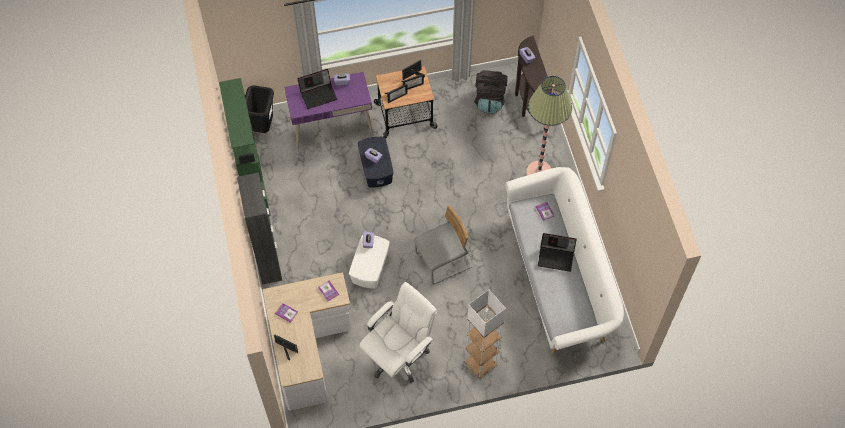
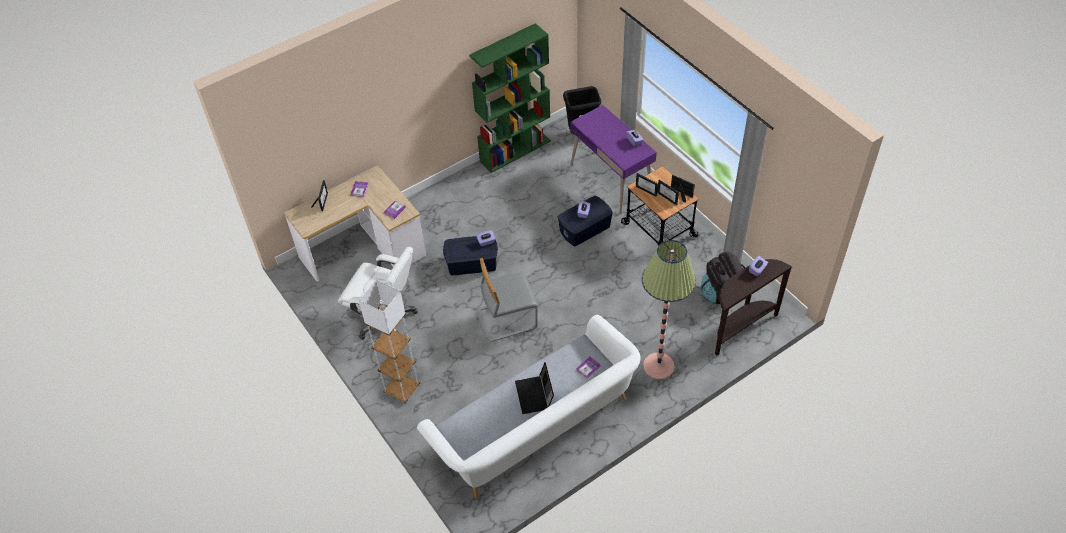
camera: 70 degrees right, 10 degrees down
black cabinet [237,172,282,284] -> none
laptop [298,69,337,109] -> none
white storage box [349,235,390,289] -> blue storage box [443,236,498,275]
grey chair [414,205,473,284] -> grey chair turned 120 degrees clockwise [477,258,538,342]

